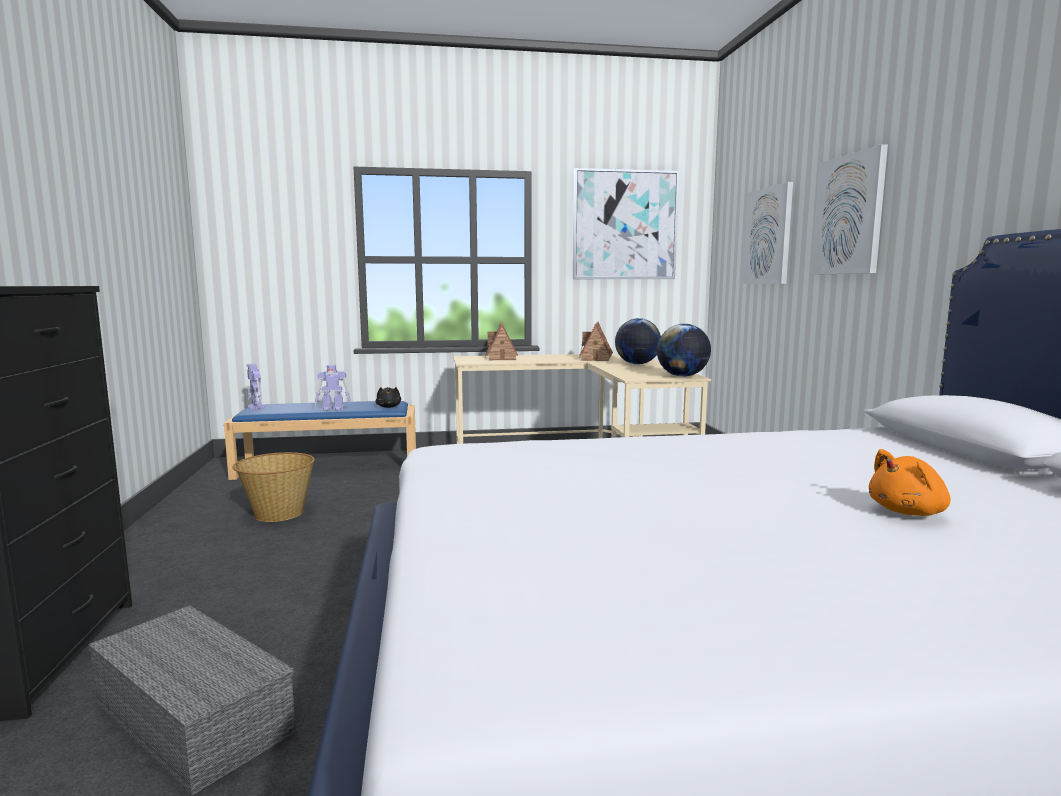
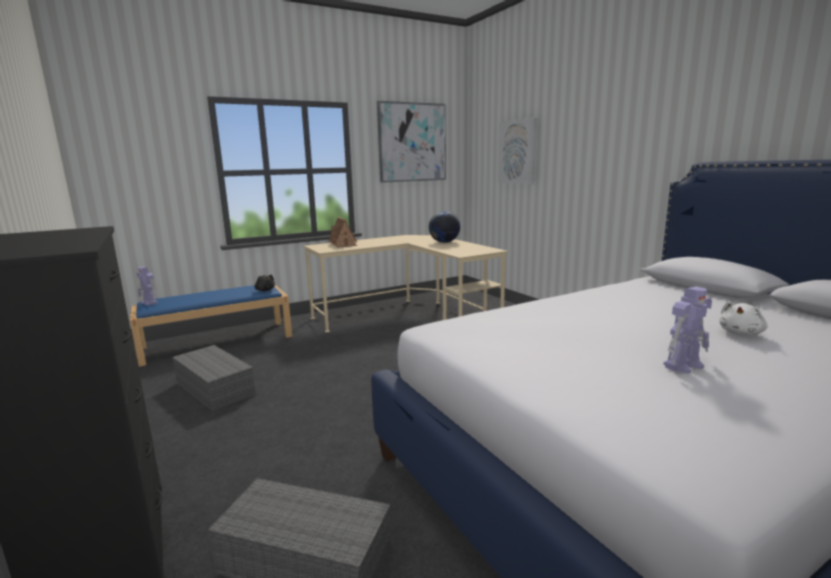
camera: 20 degrees left, 5 degrees up
basket [232,452,315,522] -> grey storage box [172,345,255,411]
toy robot [315,365,351,411] -> toy robot moved to [664,286,712,374]
toy house [579,322,613,361] -> none
globe [657,324,711,377] -> none
picture [811,144,888,275] -> none
orange plush toy [869,449,951,516] -> white plush toy [719,301,768,335]

